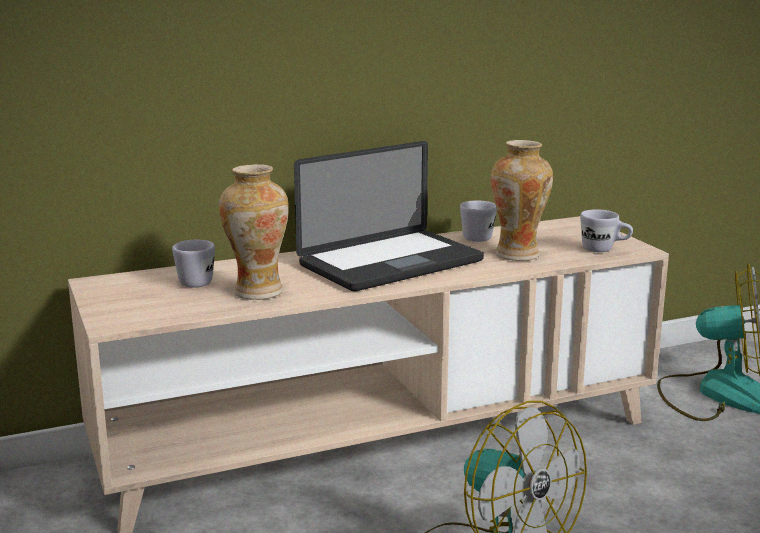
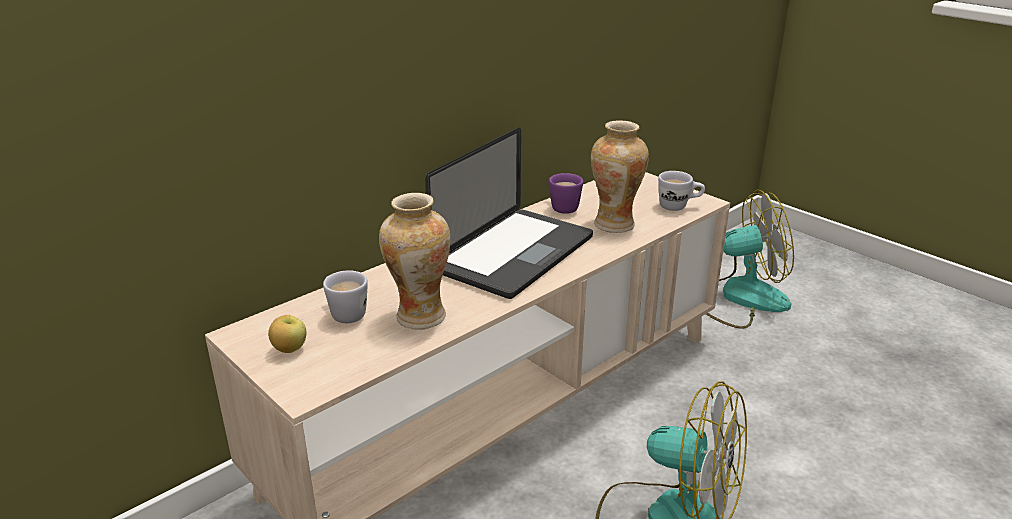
camera: 20 degrees left, 10 degrees up
white mug [460,201,497,242] -> purple mug [548,173,583,214]
none -> apple [268,315,306,353]

